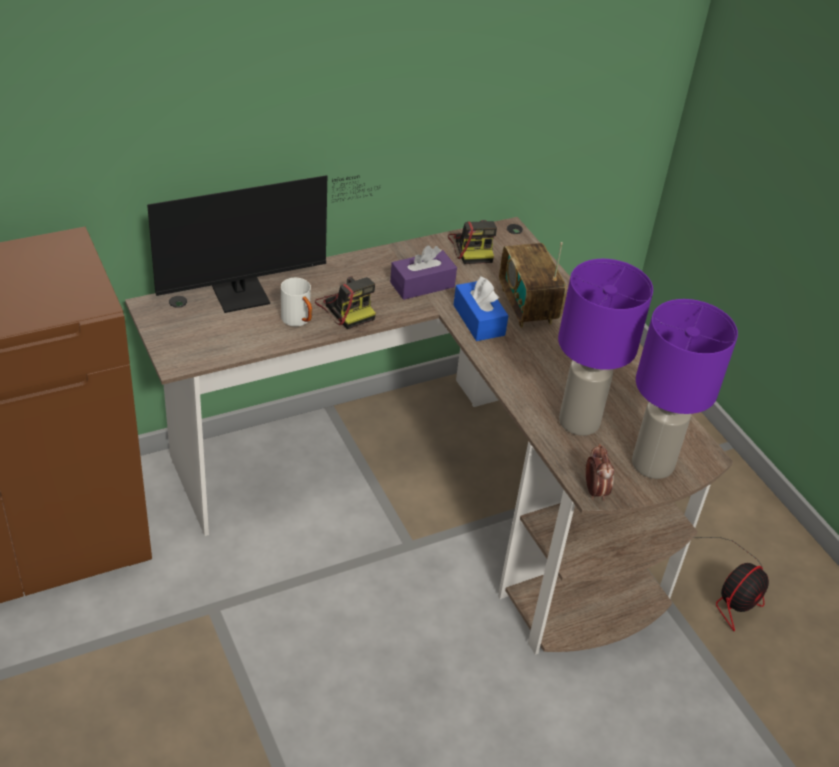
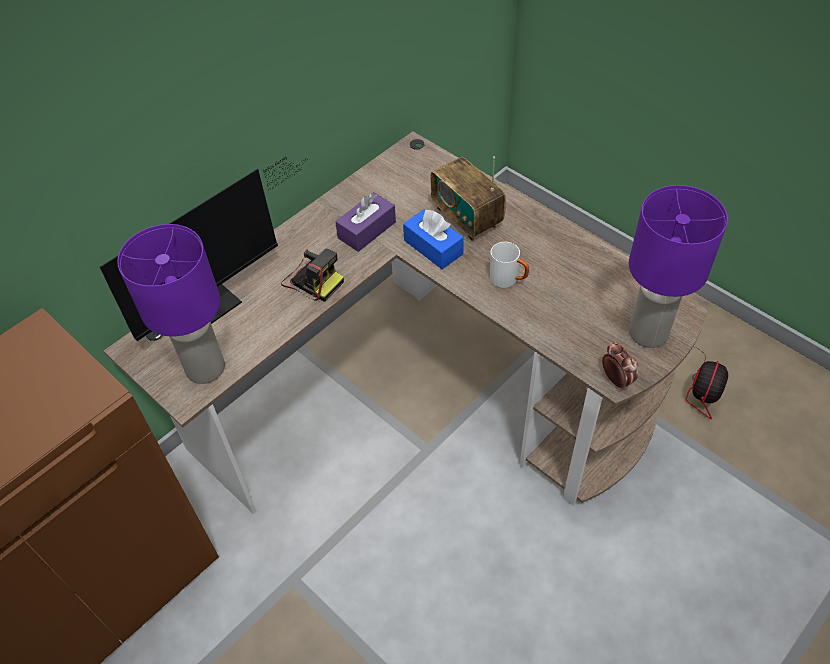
camera: 15 degrees left, 10 degrees up
white mug [281,278,312,327] -> white mug moved to [490,242,529,288]
camera [448,220,497,264] -> none
purple table lamp [558,259,653,436] -> purple table lamp moved to [117,224,225,384]

